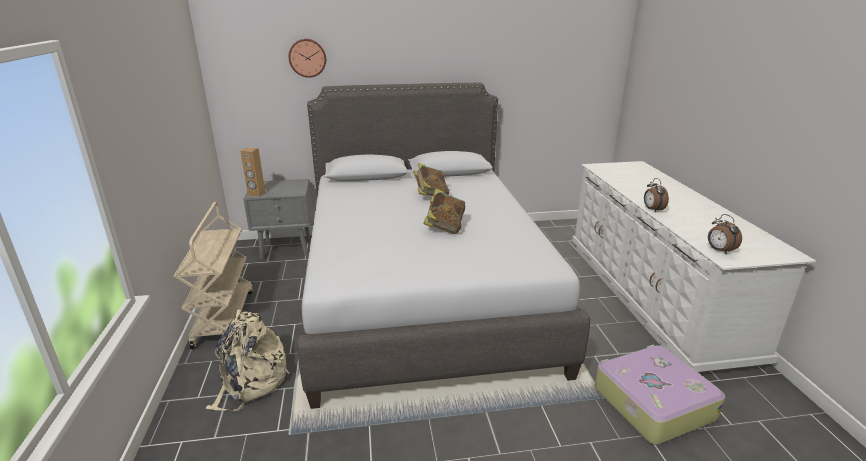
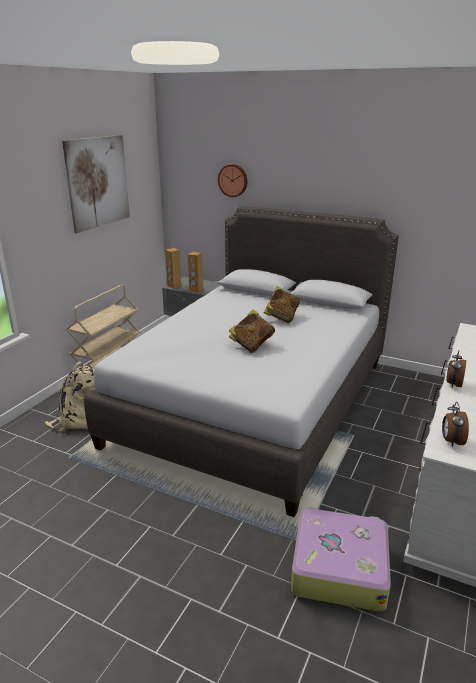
camera: 35 degrees right, 0 degrees up
none -> picture [62,135,130,233]
none -> brown speaker [188,252,203,293]

